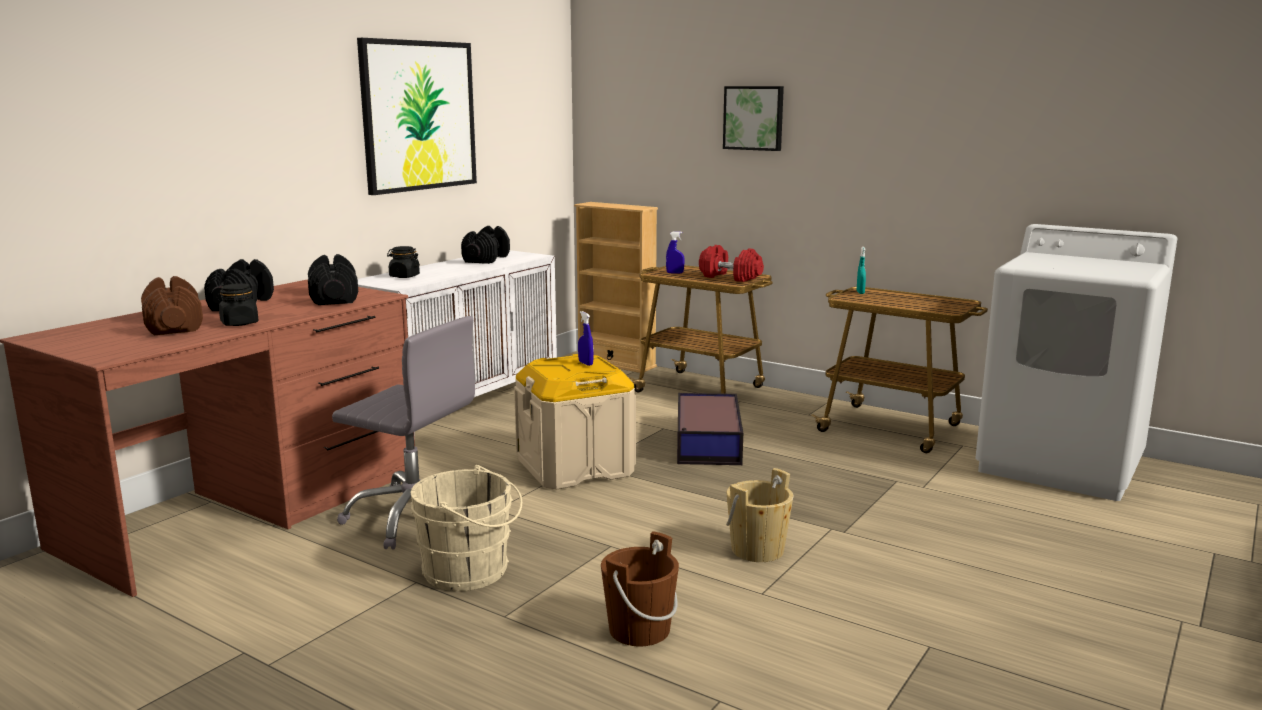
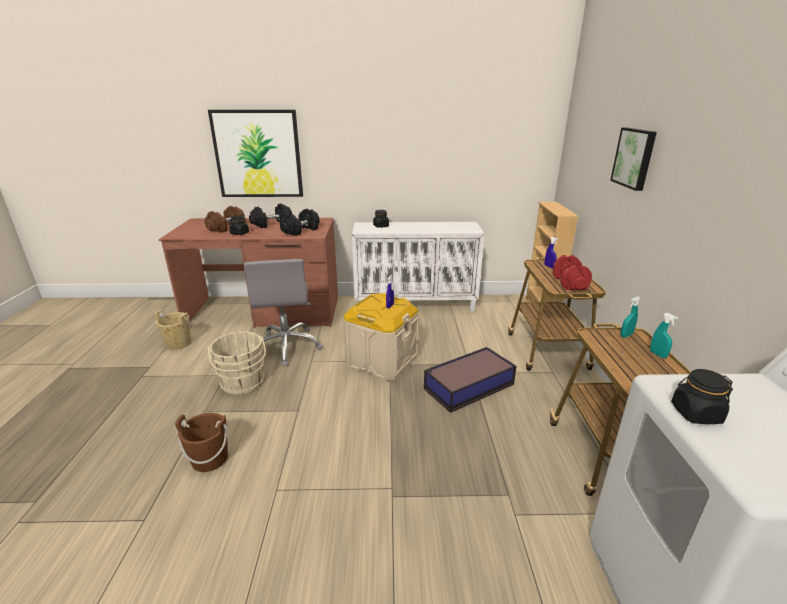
camera: 55 degrees right, 10 degrees up
picture [357,38,477,195] -> picture moved to [208,110,303,197]
black dumbbell [461,226,510,264] -> none
beige bucket [726,468,794,562] -> beige bucket moved to [155,309,192,350]
none -> turquoise spray bottle [650,313,678,358]
none -> black jar [671,369,733,424]

